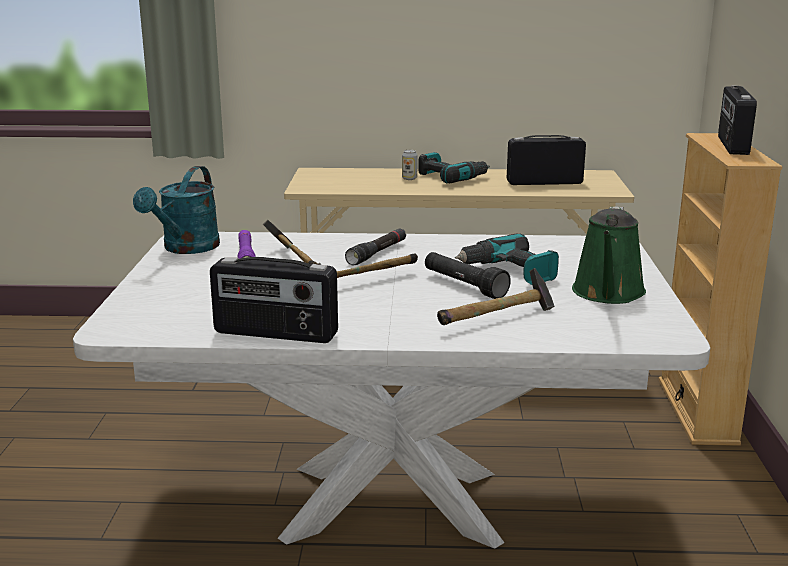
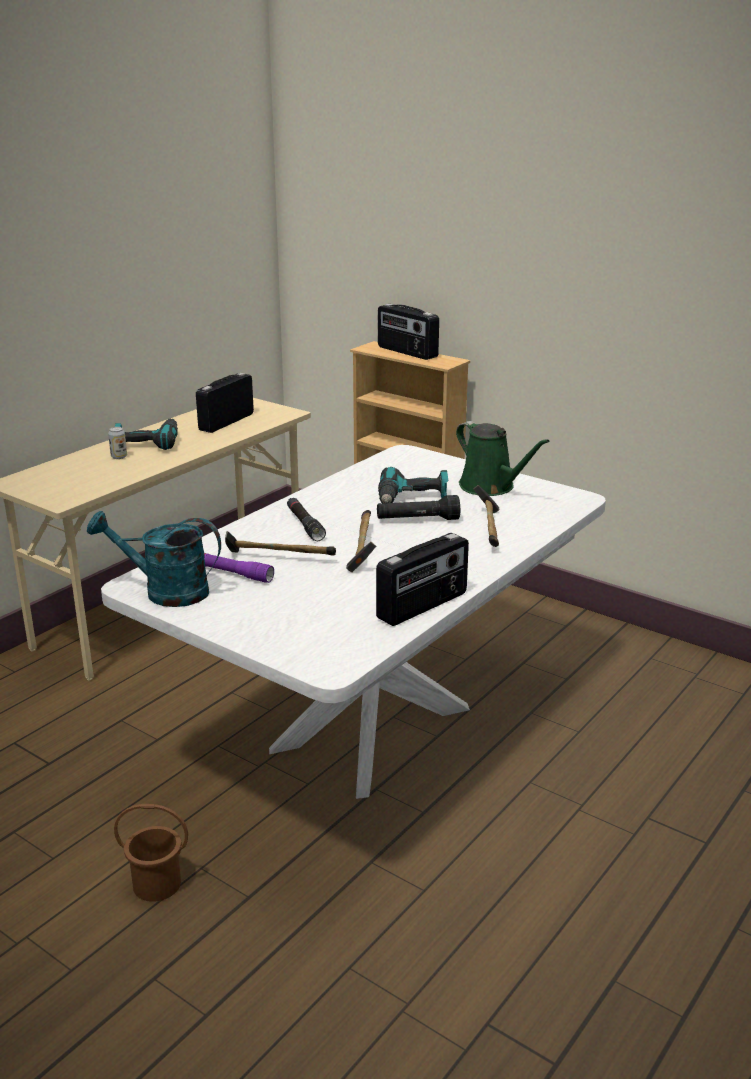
camera: 55 degrees left, 5 degrees up
turquoise watering can [133,166,220,254] -> turquoise watering can turned 135 degrees clockwise [87,511,221,607]
none -> brown bucket [114,804,188,902]

